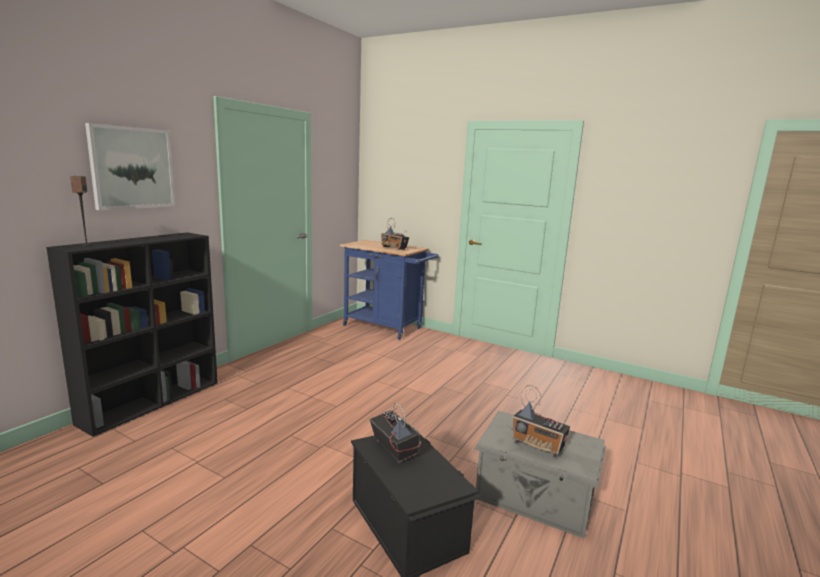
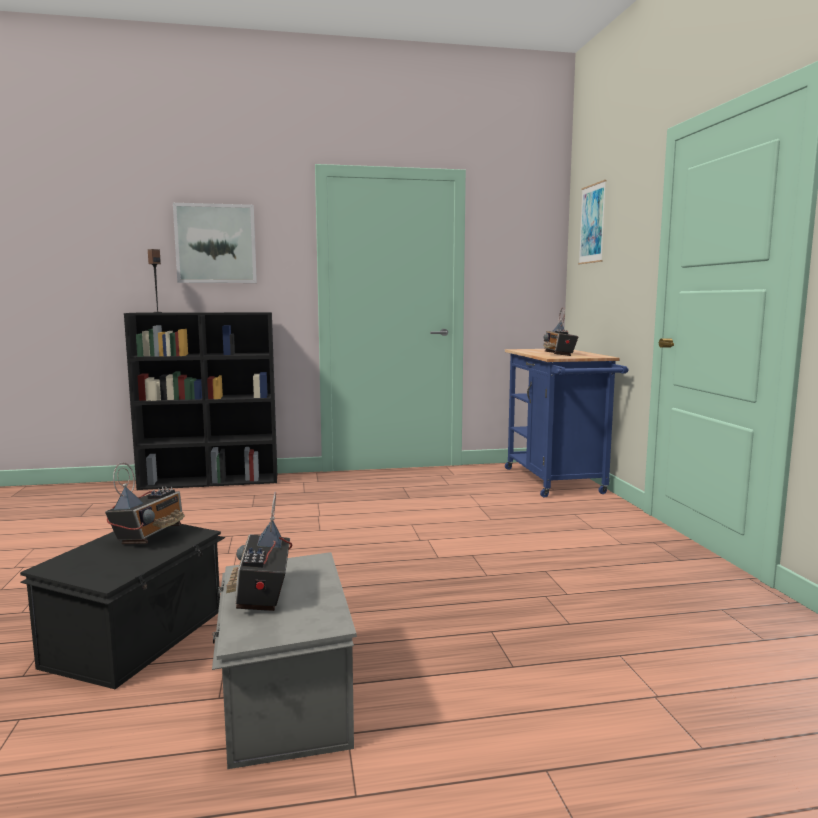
camera: 50 degrees right, 5 degrees down
none -> picture [578,180,606,264]

